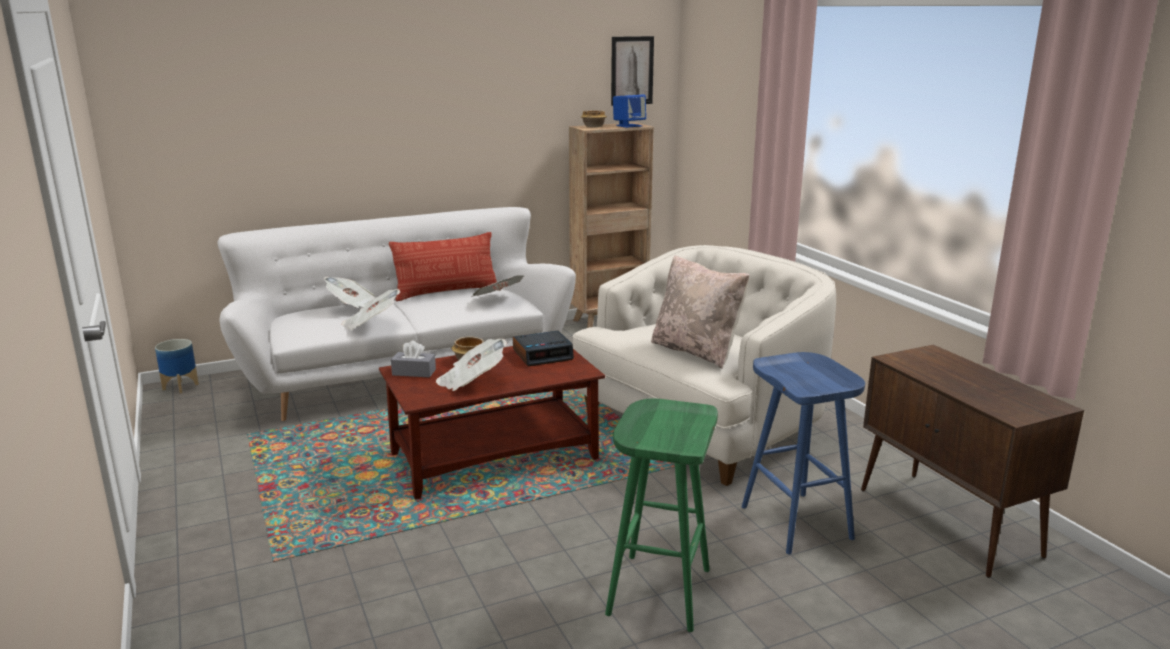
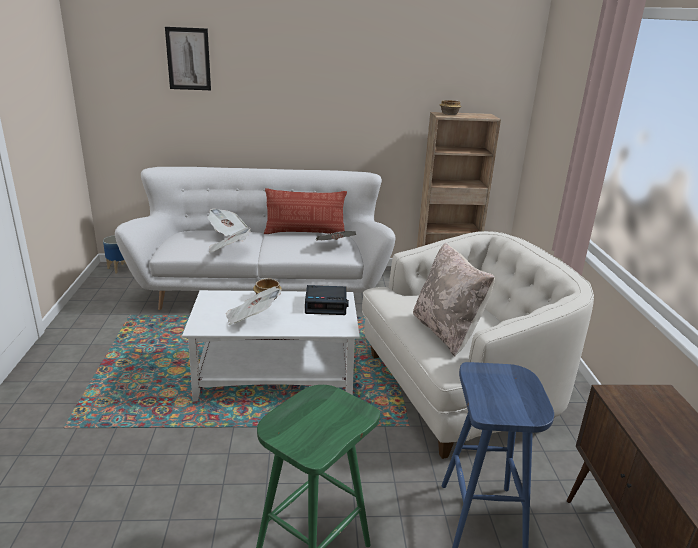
camera: 20 degrees right, 5 degrees up
brown coffee table [379,346,605,500] -> white coffee table [182,290,360,401]
grey tissue box [391,341,436,377] -> none
picture [611,36,654,106] -> picture moved to [165,27,211,90]
blue speaker [613,95,646,128] -> none

